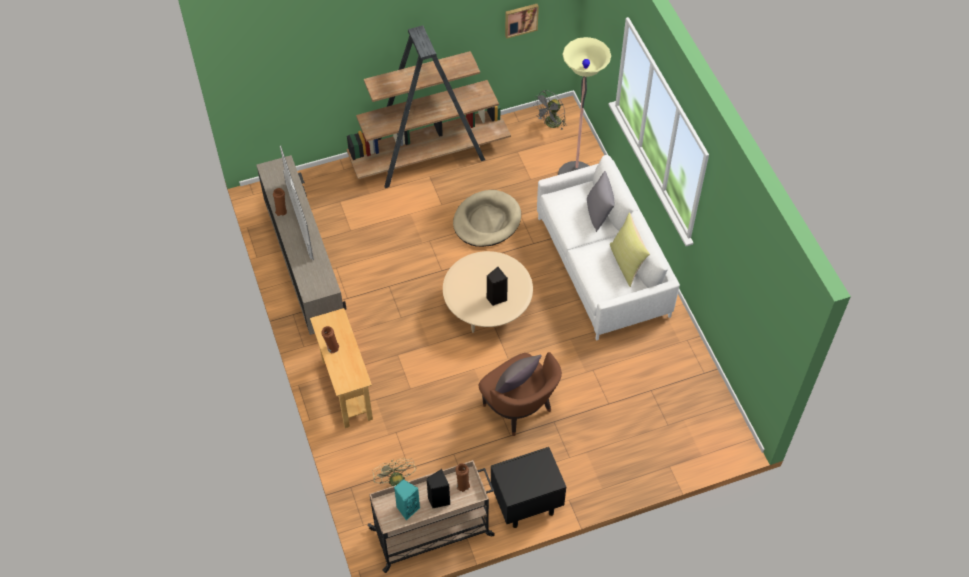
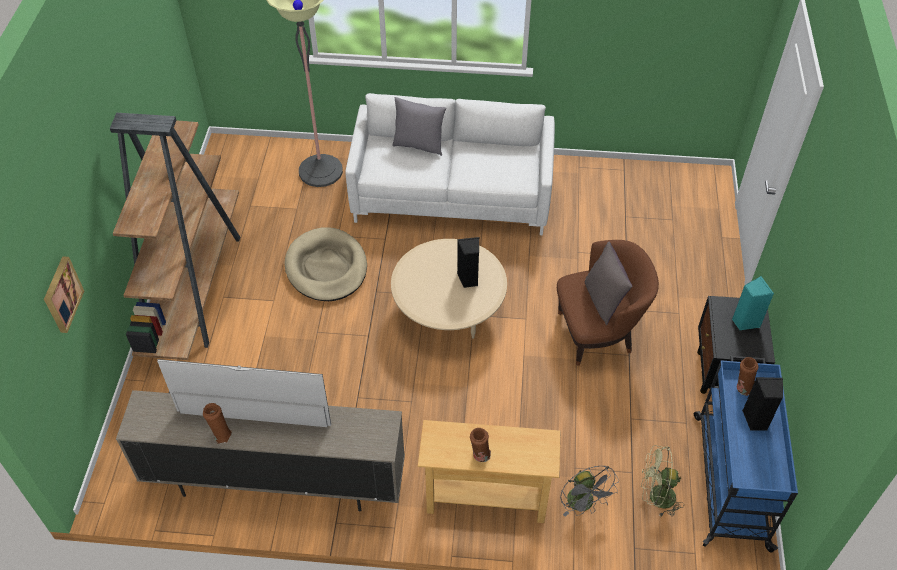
camera: 65 degrees left, 5 degrees down
beige cart [367,460,495,573] -> blue cart [694,356,798,553]
turquoise speaker [394,479,420,521] -> turquoise speaker moved to [732,276,774,330]
picture [505,4,539,39] -> picture moved to [44,256,84,333]
grey fan [533,90,567,131] -> grey fan moved to [560,466,619,517]
yellow pillow [610,213,650,287] -> none

